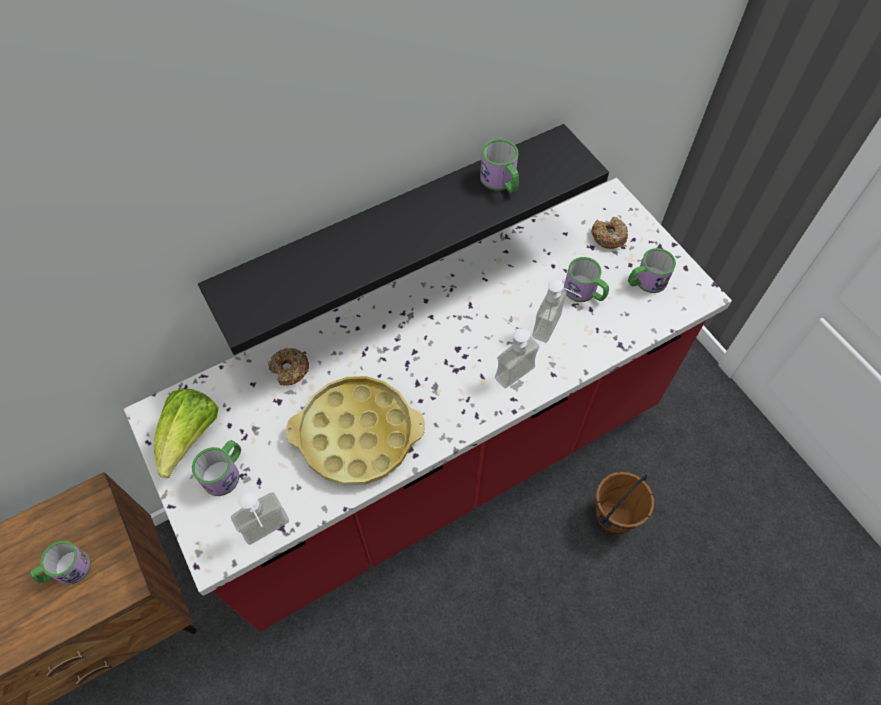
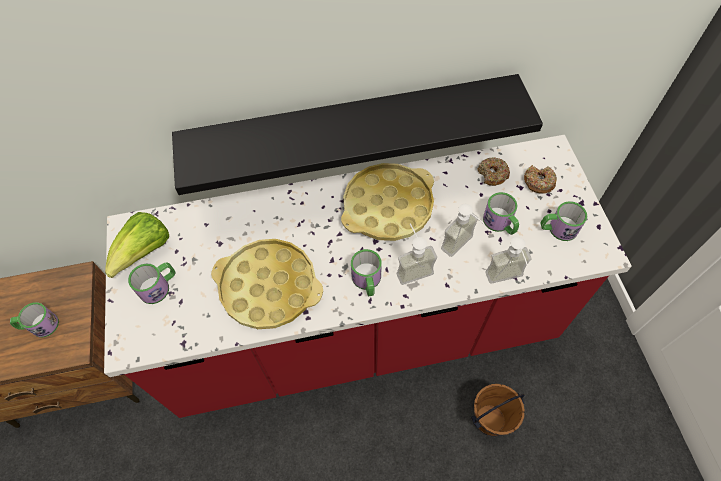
camera: 20 degrees right, 0 degrees up
soap dispenser [231,491,289,545] -> soap dispenser moved to [485,237,532,284]
donut [268,348,309,386] -> donut moved to [478,157,510,186]
mug [480,139,519,192] -> mug moved to [351,249,382,296]
none -> yellow tray [341,163,434,241]

